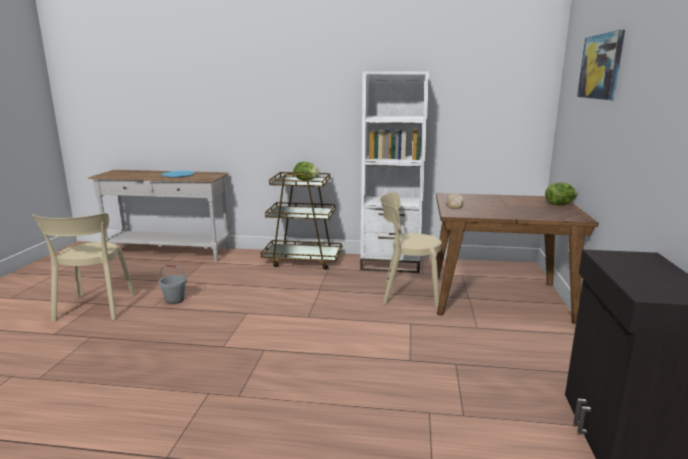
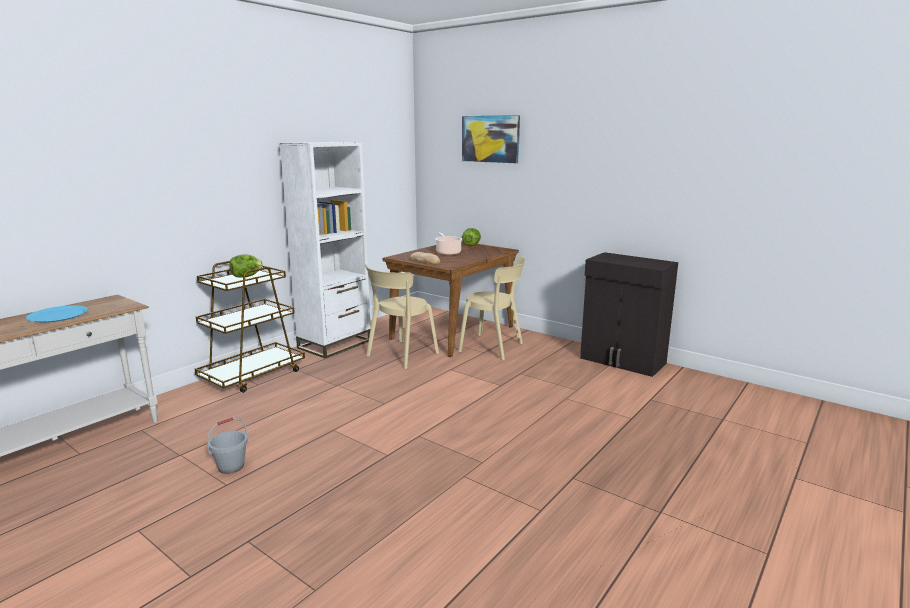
camera: 60 degrees left, 0 degrees up
beige chair [32,213,136,322] -> beige chair moved to [458,256,526,361]
none -> cooking pot [435,232,462,255]

